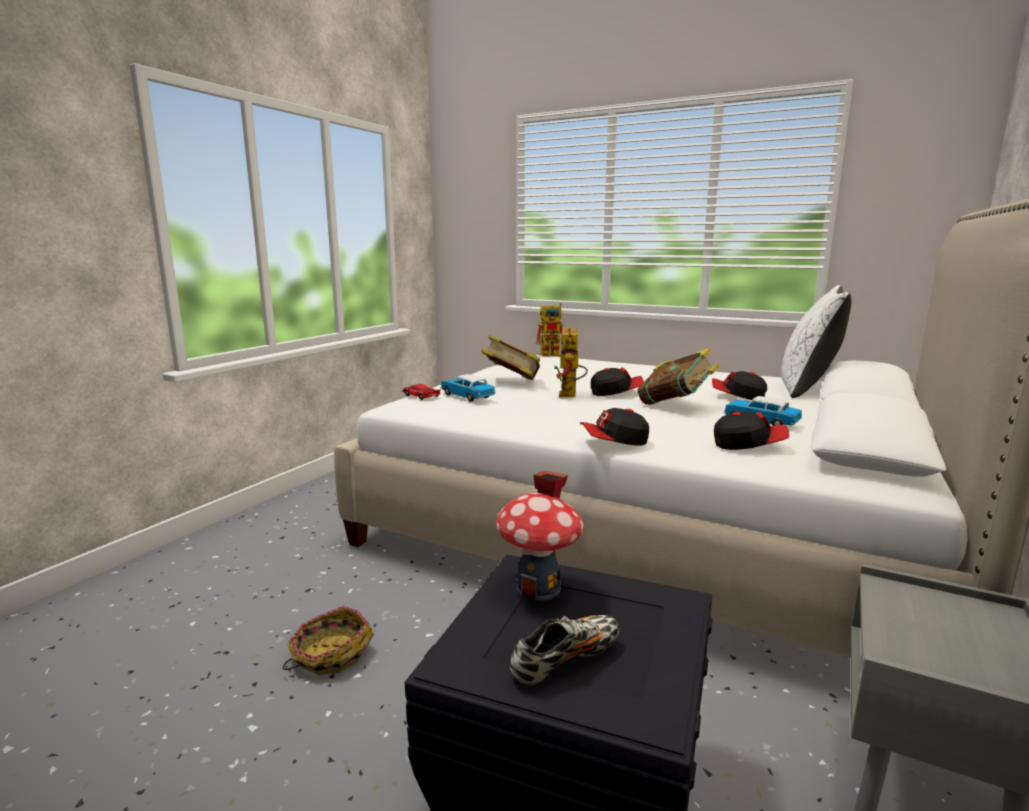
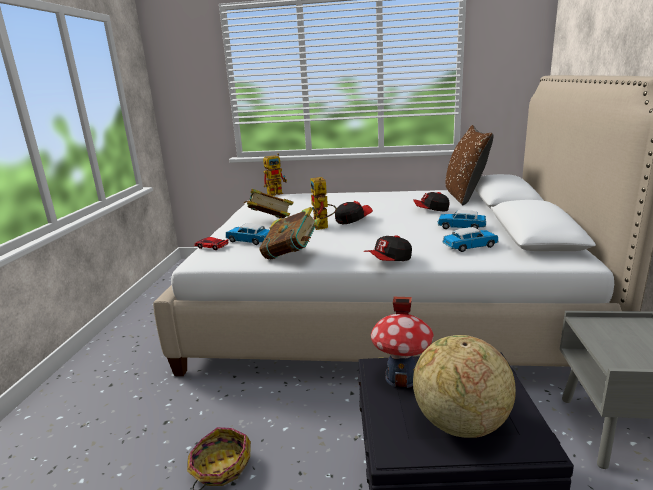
camera: 20 degrees left, 5 degrees up
shoe [510,615,620,685] -> globe [413,335,516,438]
book [637,348,719,405] -> book moved to [259,207,321,259]
cap [714,411,789,450] -> toy car [443,227,499,252]
white pillow [781,285,852,398] -> brown pillow [445,125,493,205]

